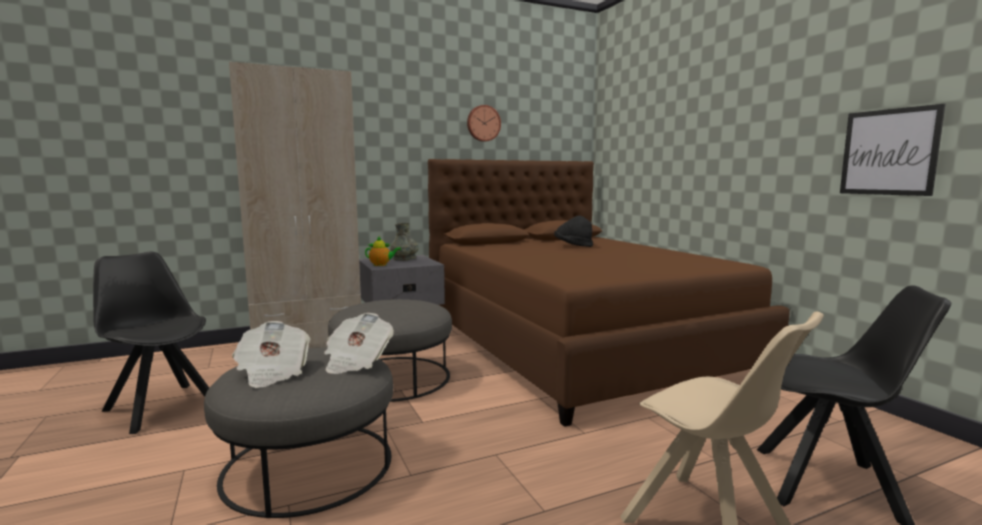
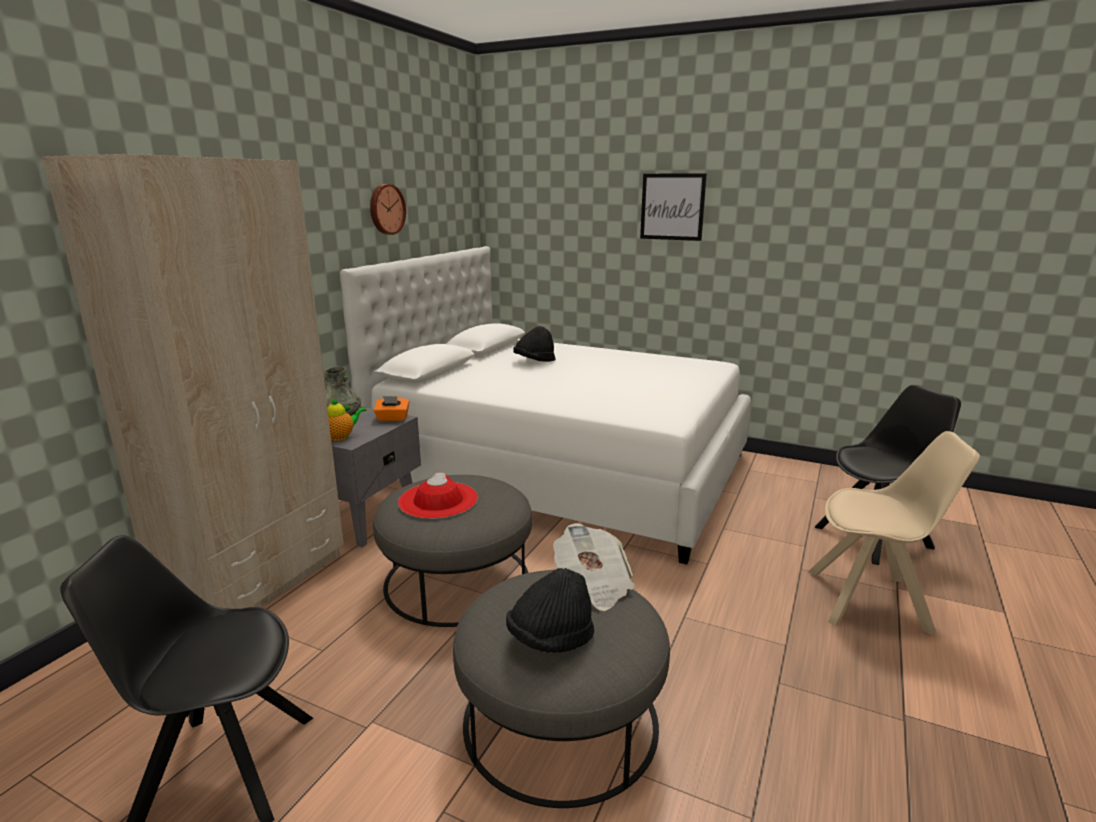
camera: 40 degrees left, 10 degrees up
newspaper [232,321,310,388] -> black hat [506,568,594,653]
brown bed [428,159,790,427] -> white bed [340,246,751,564]
picture [840,104,946,196] -> picture moved to [640,173,707,241]
none -> orange tissue box [374,396,410,422]
none -> red hat [398,472,478,519]

